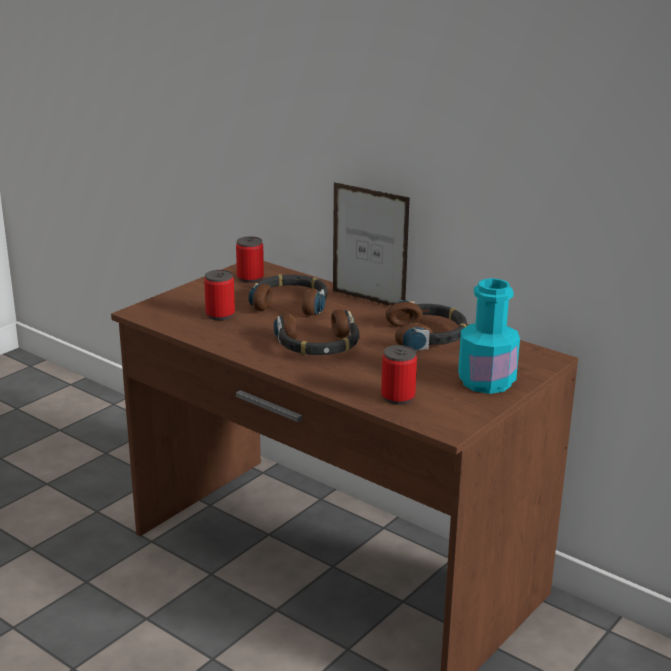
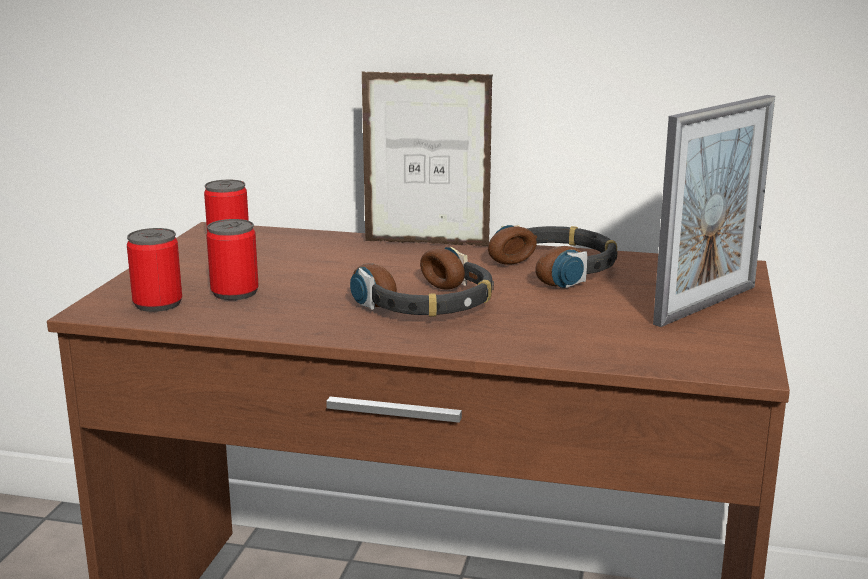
camera: 25 degrees left, 5 degrees down
headphones [249,274,328,315] -> none
can [381,345,417,405] -> can moved to [127,228,182,312]
turquoise bottle [458,278,520,394] -> picture frame [653,95,775,327]

